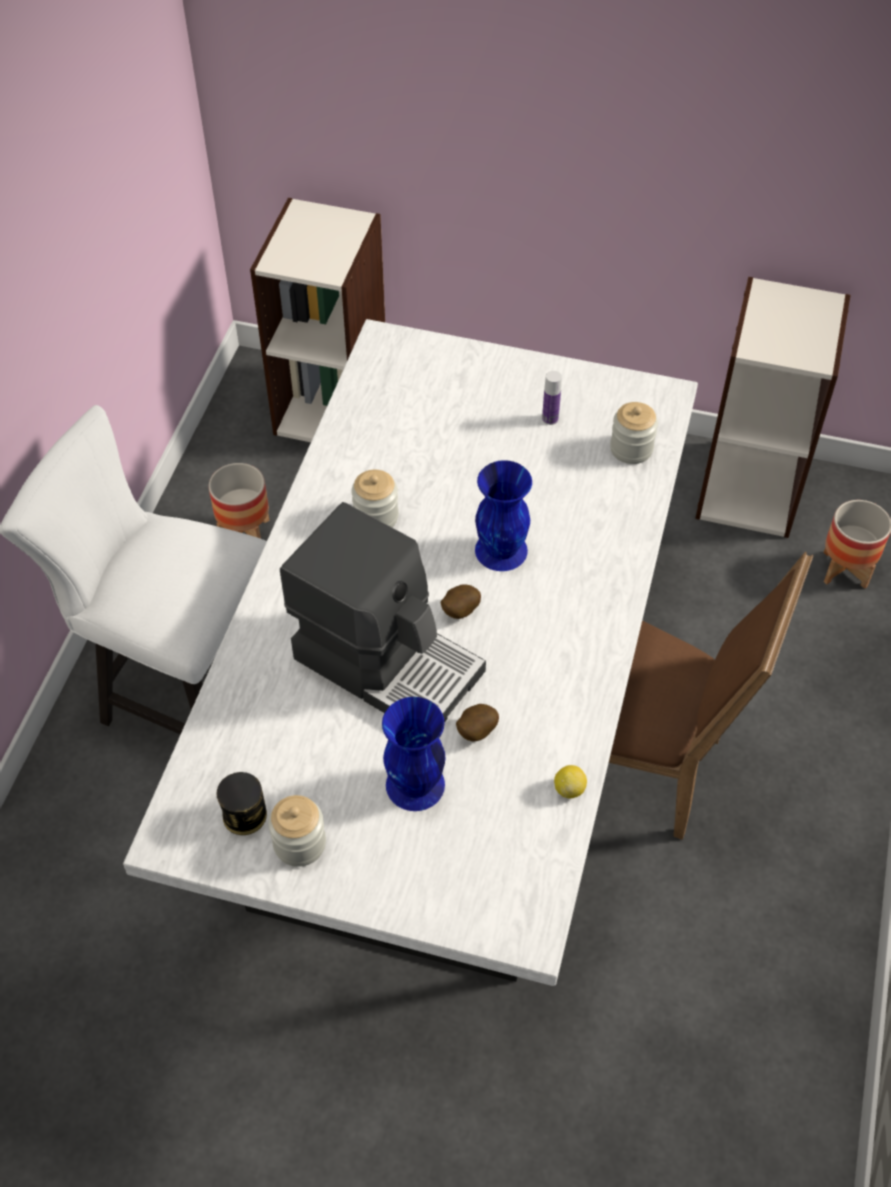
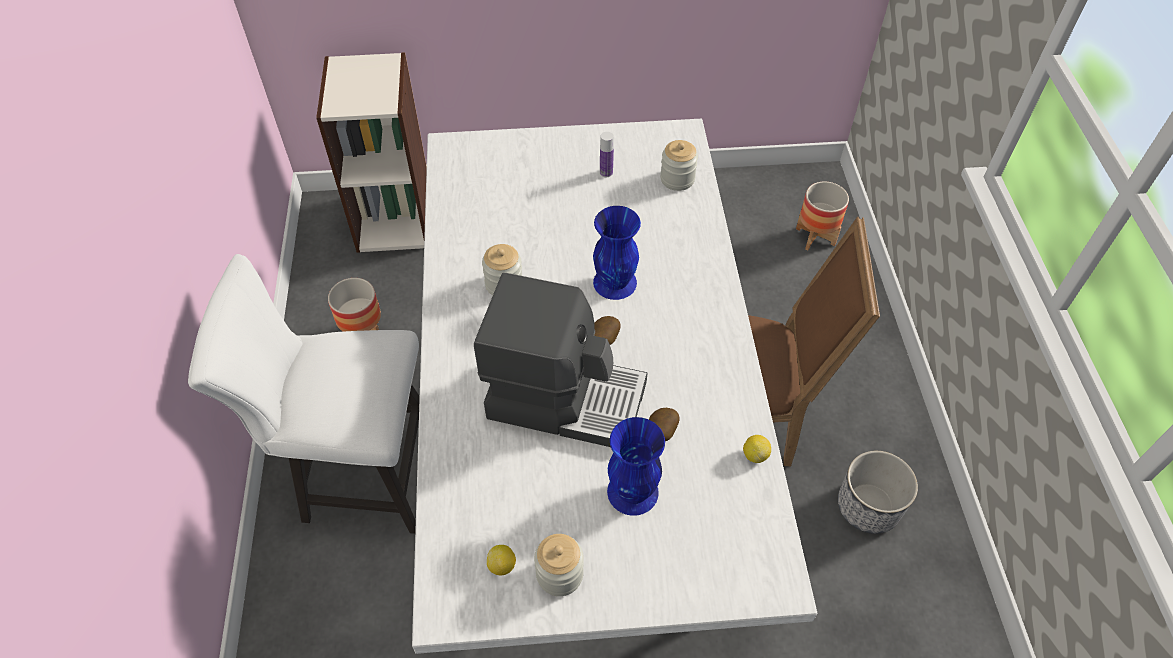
camera: 20 degrees left, 0 degrees up
can [216,772,267,835] -> lemon [487,545,516,575]
bookcase [695,277,850,538] -> none
none -> planter [838,451,918,534]

